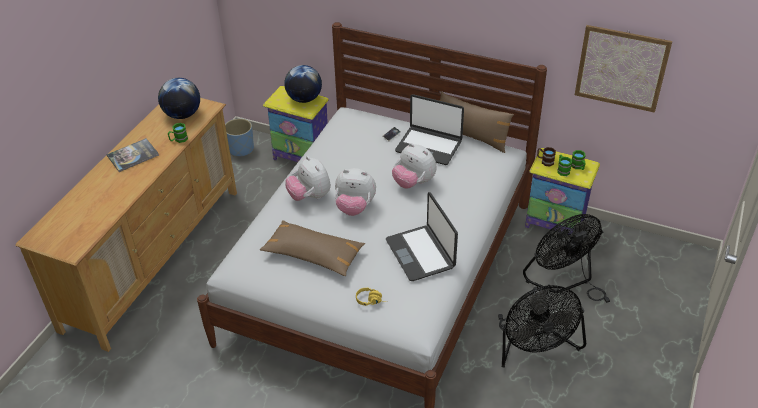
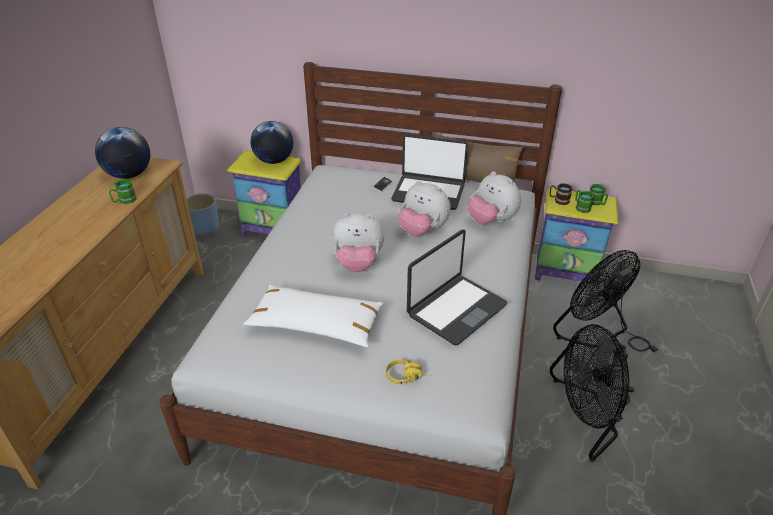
camera: 10 degrees left, 5 degrees down
book [106,138,159,172] -> none
brown pillow [260,220,365,276] -> white pillow [243,285,384,347]
plush toy [285,156,331,201] -> plush toy moved to [467,171,521,225]
laptop [386,192,458,281] -> laptop turned 105 degrees counterclockwise [407,230,507,345]
black fan [498,285,586,368] -> black fan turned 105 degrees clockwise [550,324,635,463]
picture [575,25,672,113] -> none

